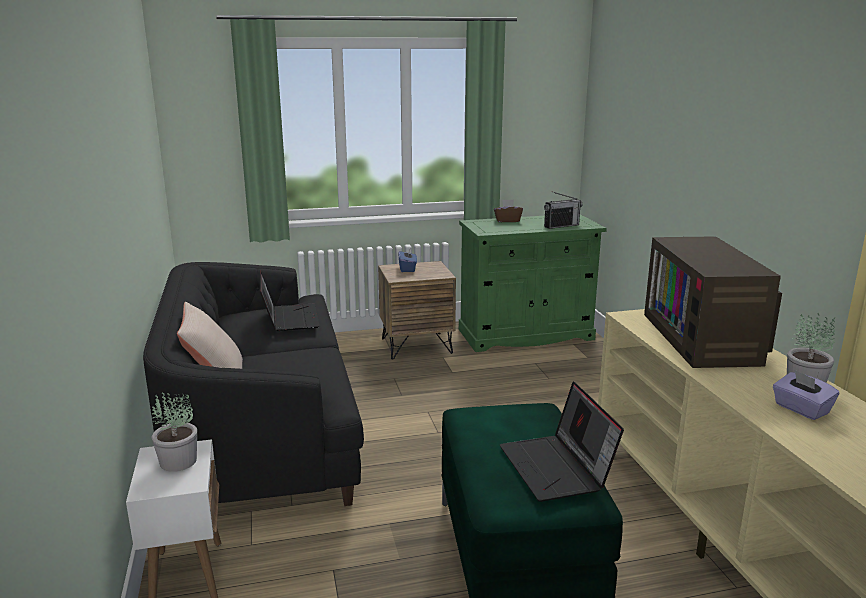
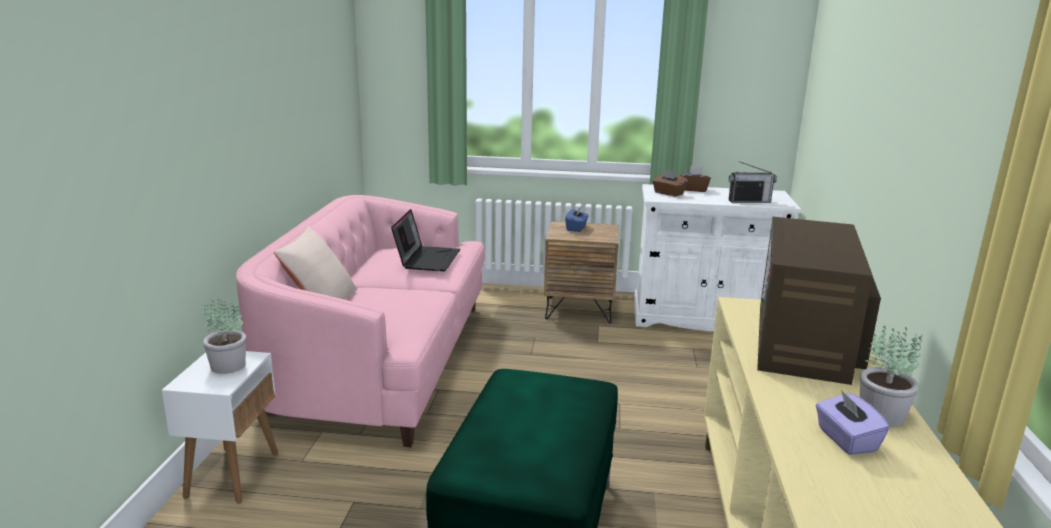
camera: 20 degrees right, 0 degrees up
black sofa [143,262,364,506] -> pink sofa [236,195,485,447]
green cabinet [459,215,607,352] -> white cabinet [634,184,801,331]
laptop [500,381,624,502] -> none
none -> brown tissue box [652,170,688,197]

